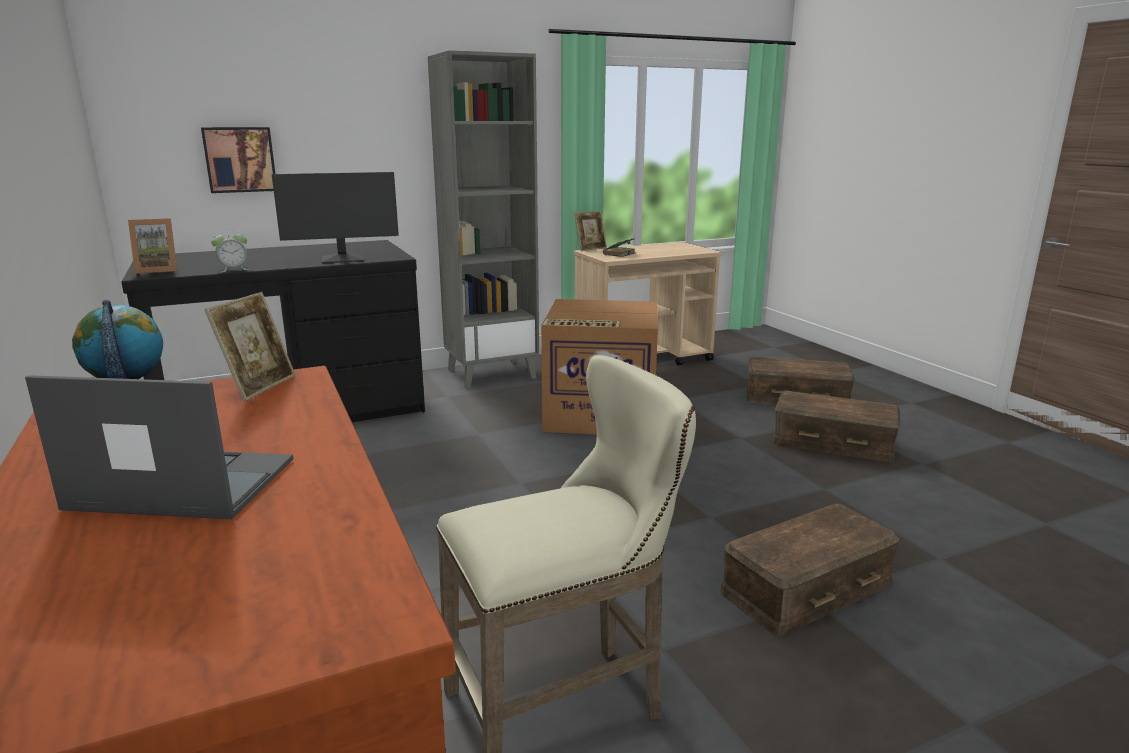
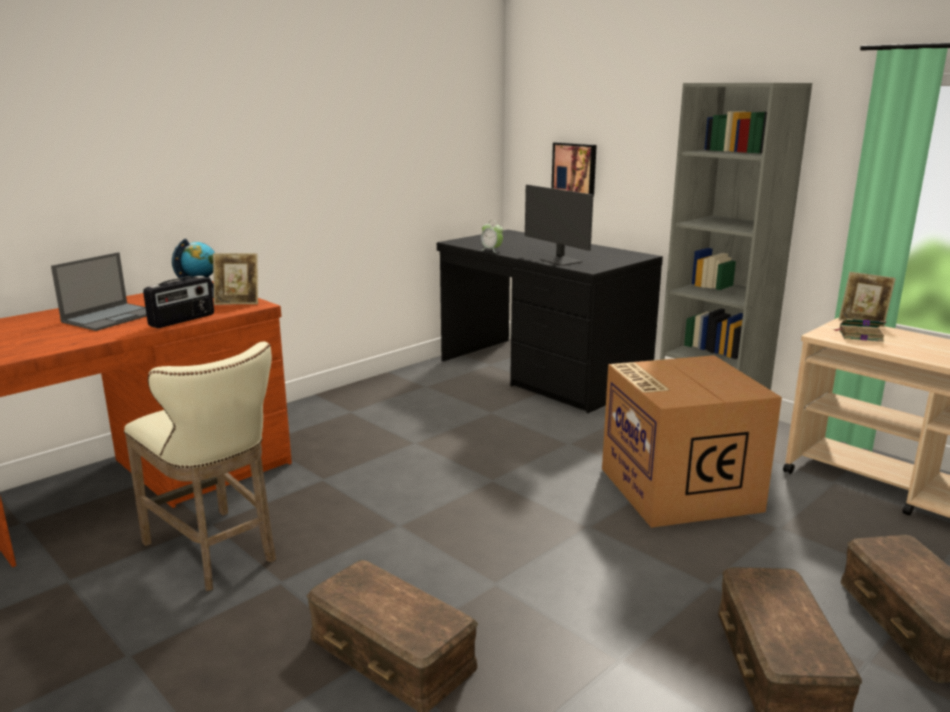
camera: 70 degrees right, 0 degrees up
laptop [25,375,293,519] -> laptop turned 45 degrees clockwise [51,252,147,331]
picture frame [128,218,177,274] -> none
none -> radio [143,276,214,328]

